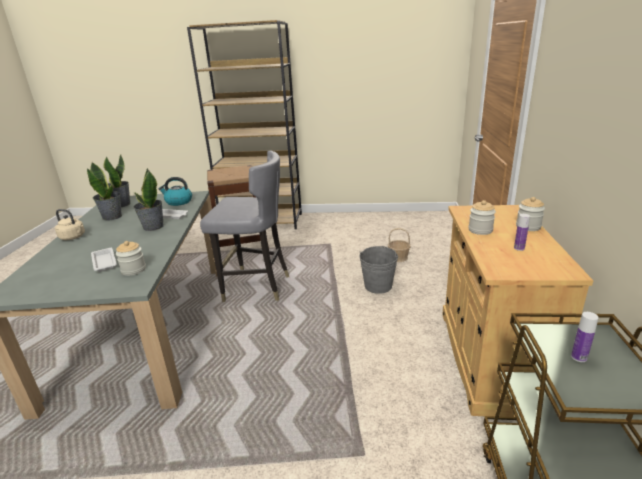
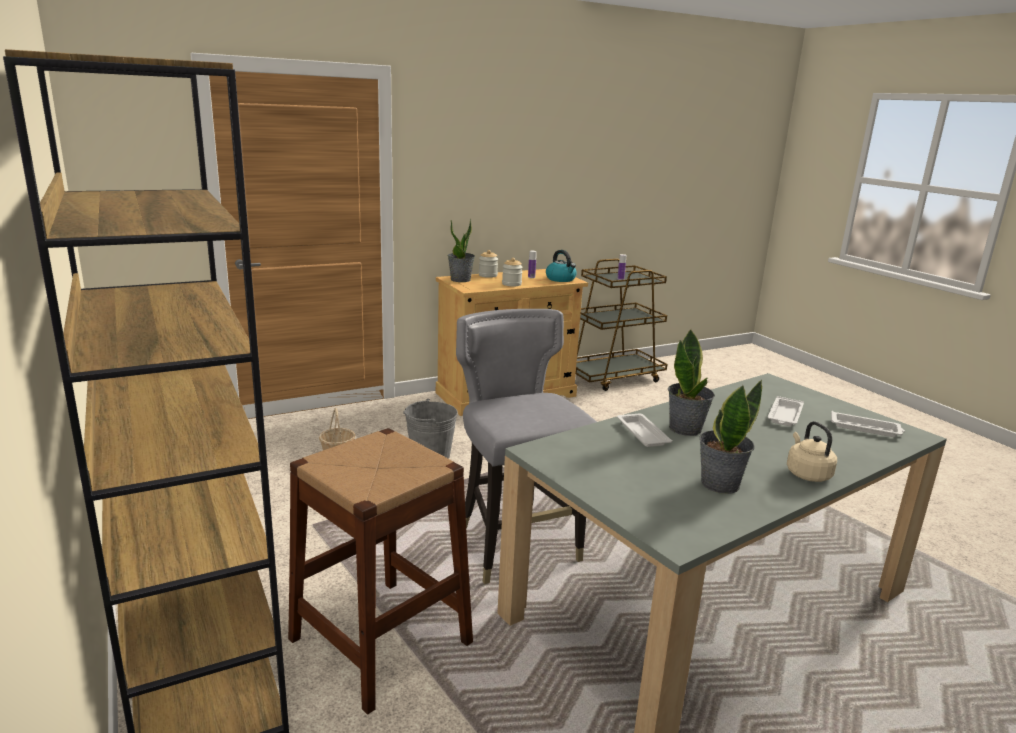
camera: 125 degrees left, 5 degrees down
potted plant [103,154,131,207] -> potted plant moved to [447,218,475,282]
jar [116,241,146,276] -> none
kettle [159,177,192,206] -> kettle moved to [546,250,577,282]
none -> white tray [831,411,905,437]

